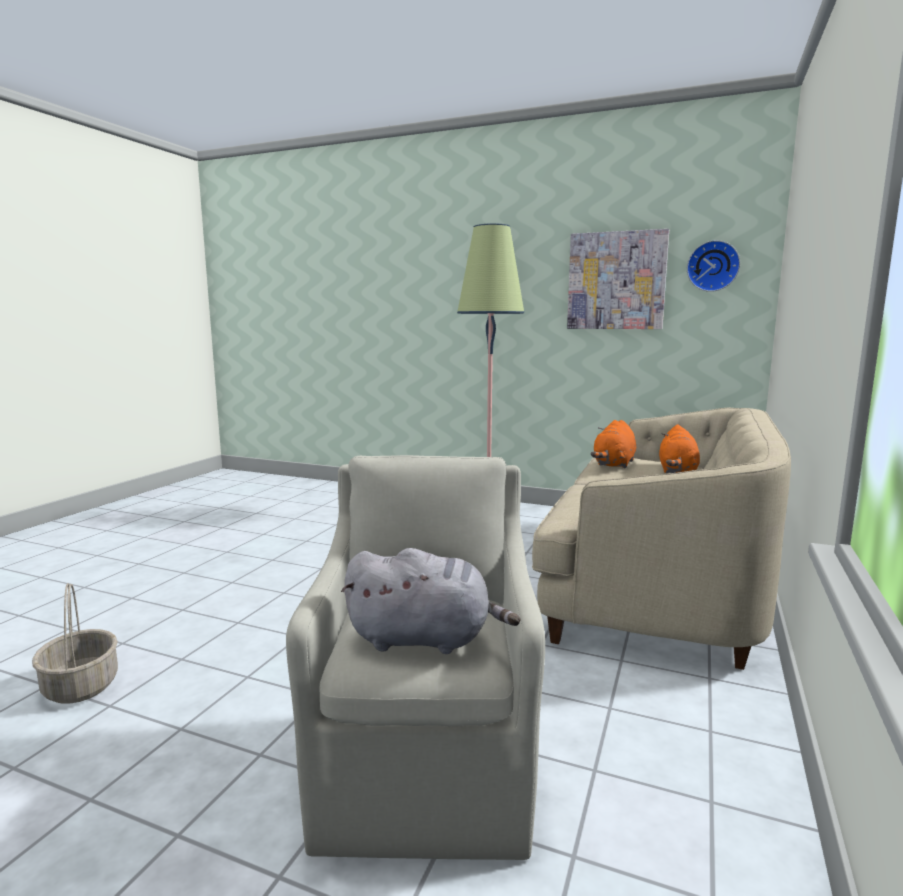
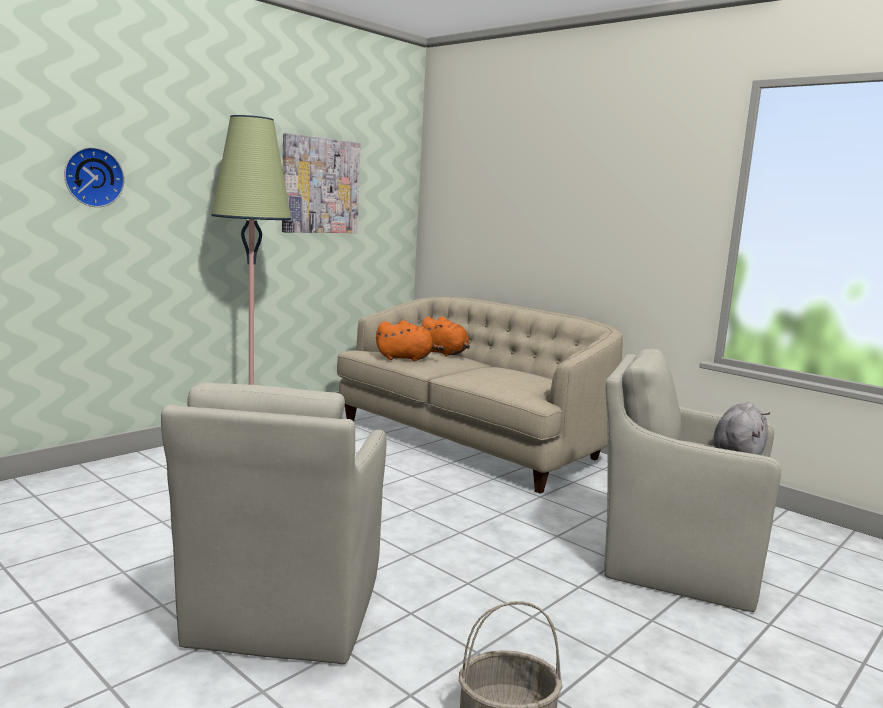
camera: 70 degrees left, 0 degrees up
orange plush toy [590,420,636,468] -> orange plush toy turned 45 degrees counterclockwise [376,320,444,361]
wall clock [687,240,740,292] -> wall clock moved to [64,147,124,207]
none -> beige armchair [161,382,386,664]

